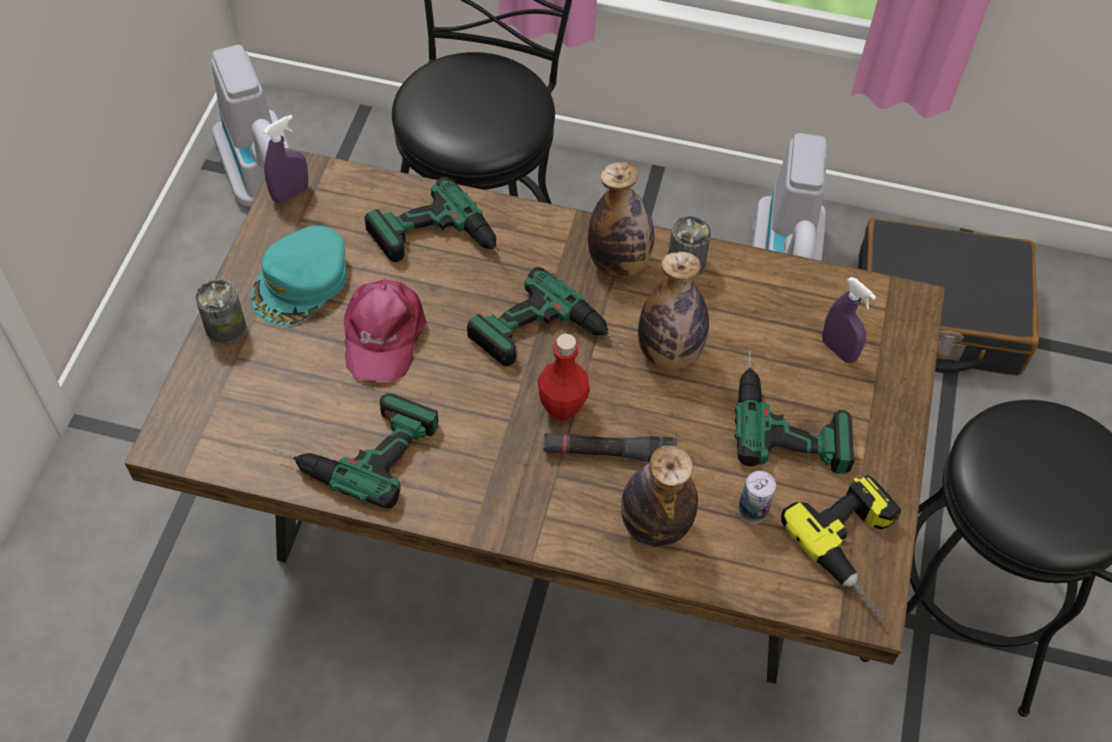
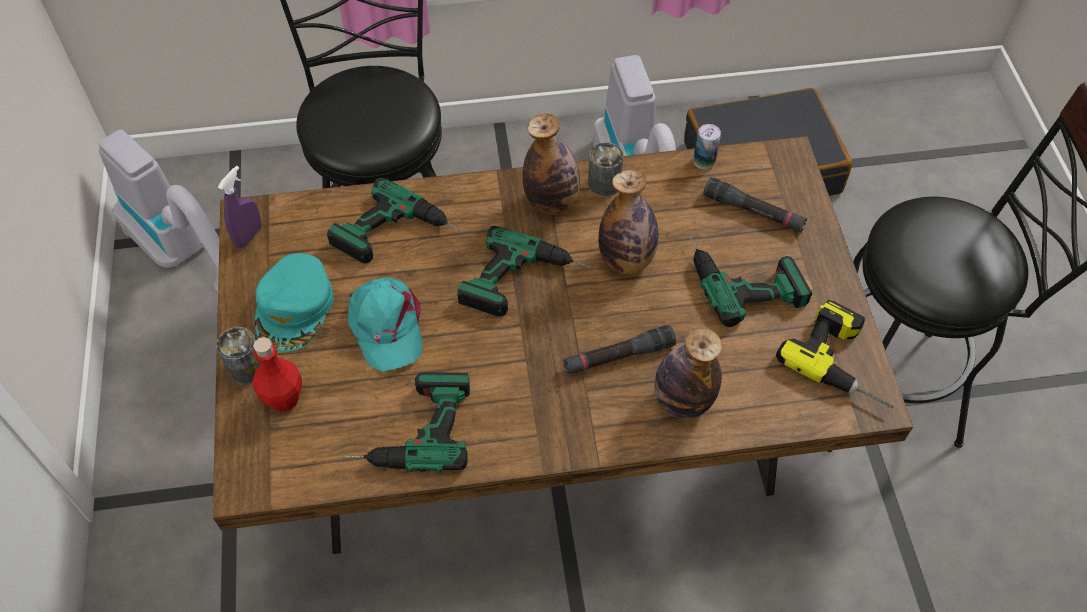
camera: 20 degrees left, 0 degrees up
pink cap [344,280,426,381] -> turquoise cap [348,277,423,372]
red bottle [538,334,590,420] -> red bottle moved to [252,337,302,412]
can [738,471,776,524] -> can moved to [694,124,721,170]
purple spray bottle [822,277,876,363] -> black flashlight [703,177,807,232]

